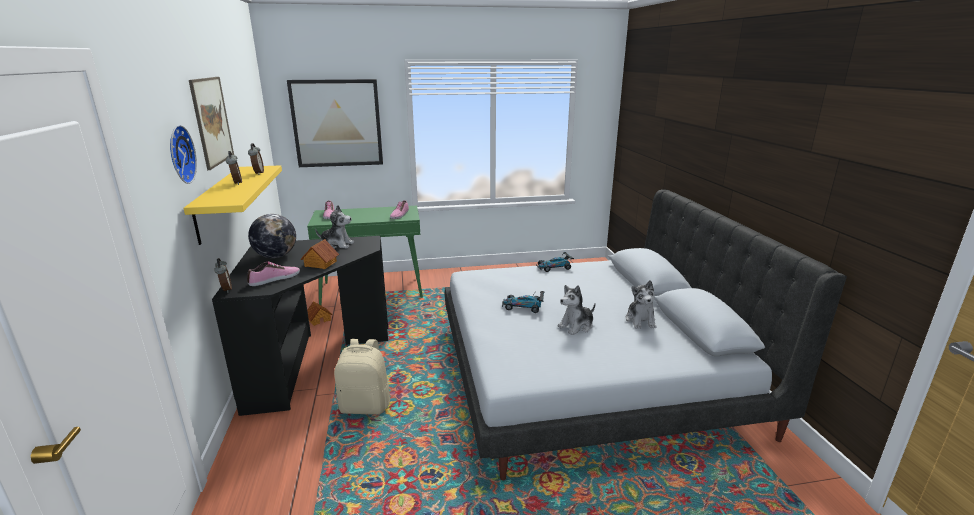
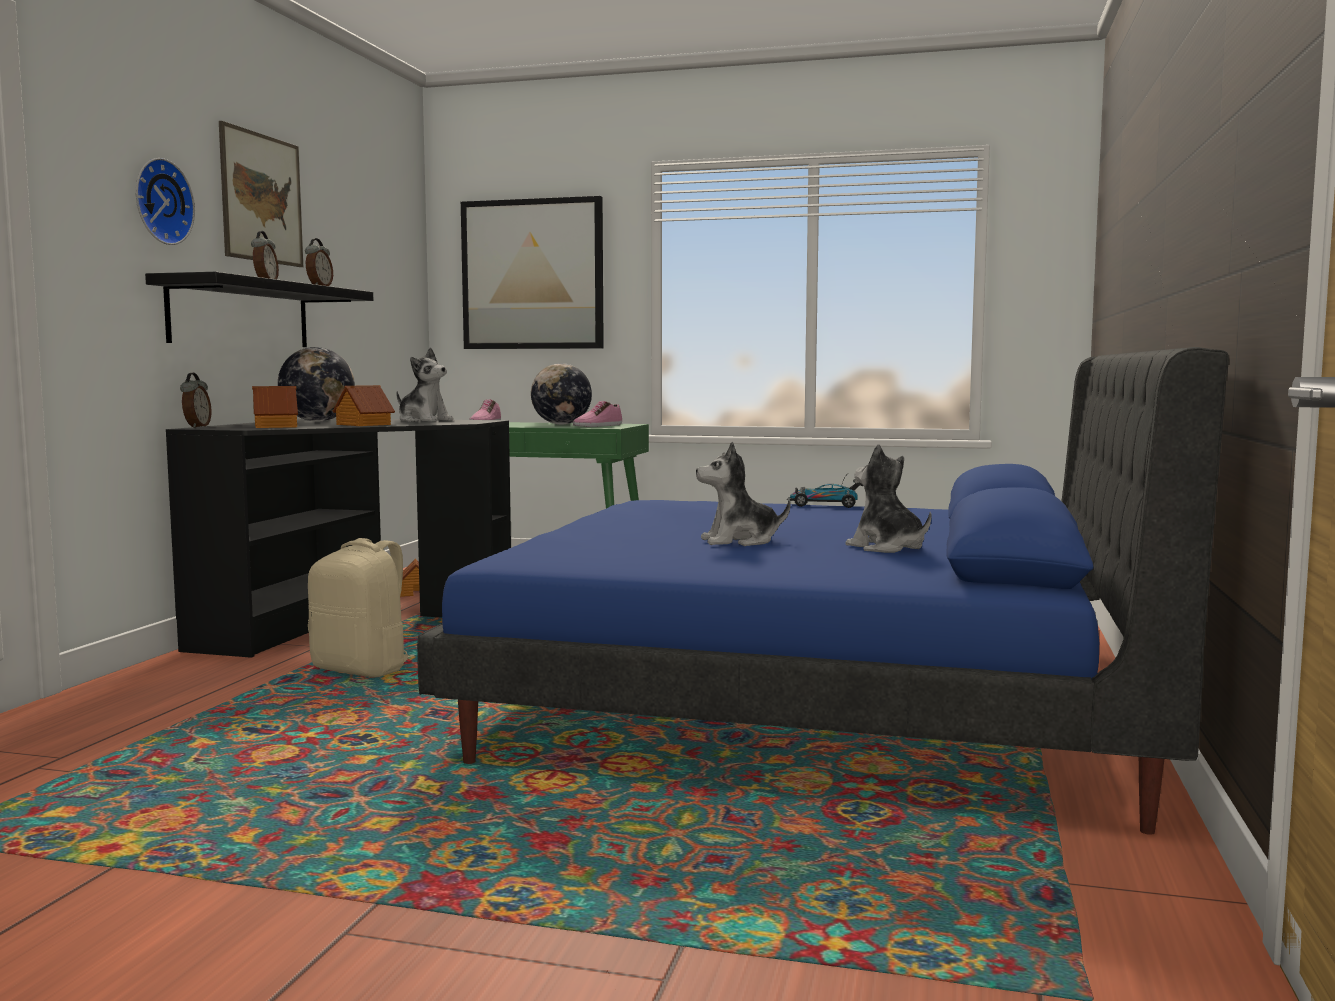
camera: 25 degrees right, 15 degrees down
yellow shelf [184,165,282,245] -> black shelf [145,272,373,347]
shoe [247,262,300,286] -> toy house [252,386,298,428]
grey bed [445,189,847,480] -> blue bed [417,347,1229,835]
toy car [502,291,545,313] -> none
plush toy [626,280,657,329] -> plush toy turned 120 degrees clockwise [845,444,932,553]
none -> globe [531,363,592,425]

